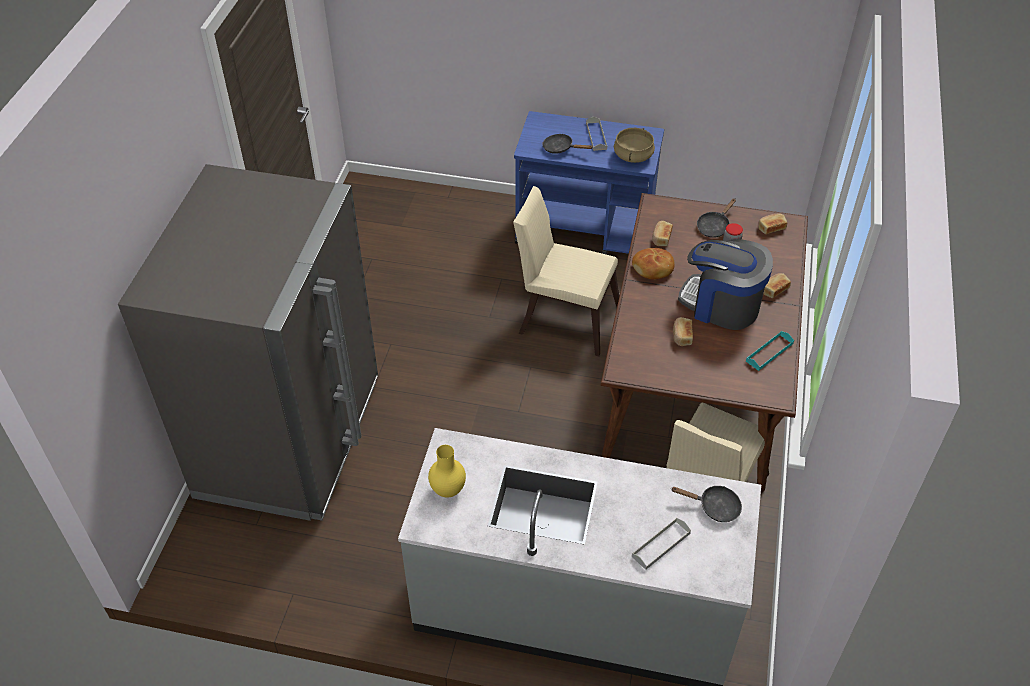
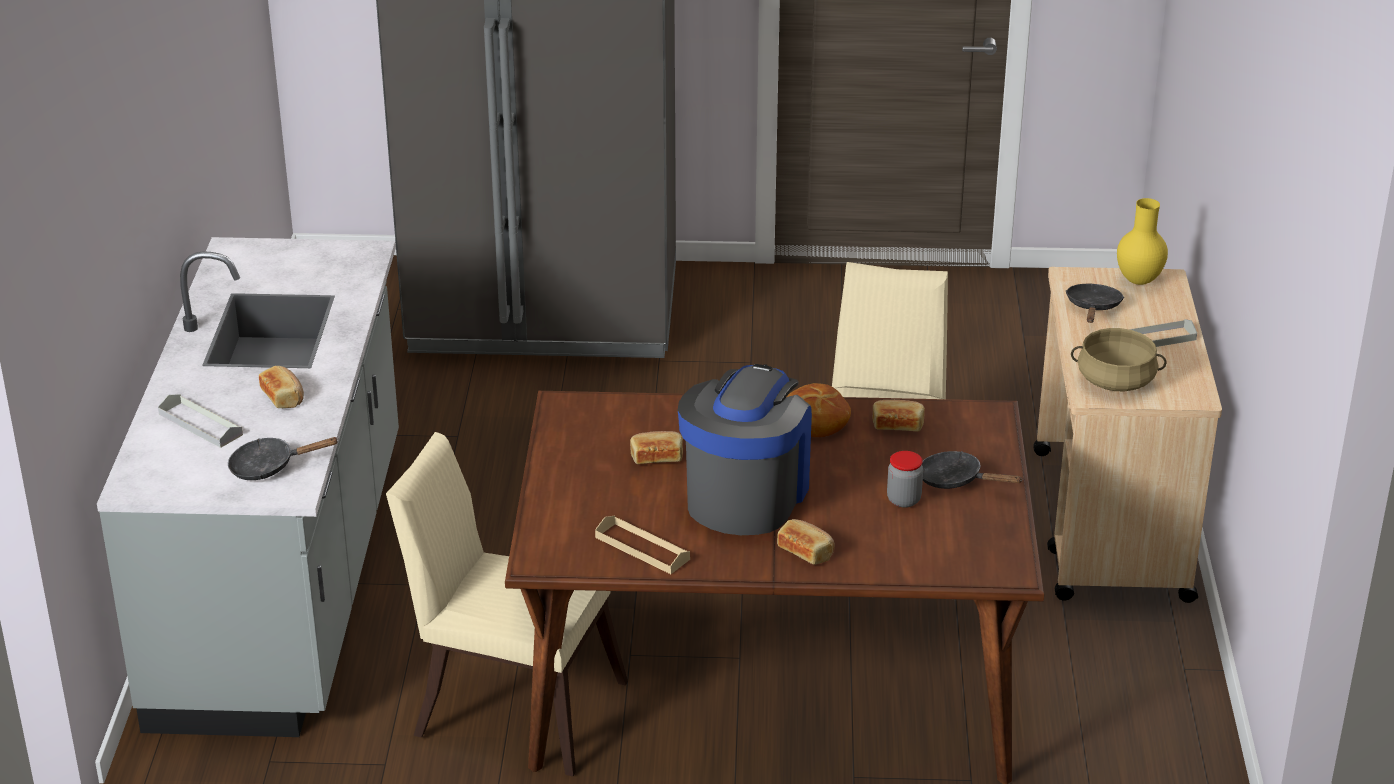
camera: 80 degrees right, 15 degrees down
yellow vase [428,445,466,497] -> yellow vase moved to [1117,198,1168,285]
blue cart [514,111,664,255] -> beige cart [1033,267,1222,603]
black frying pan [671,486,742,522] -> black frying pan turned 75 degrees clockwise [228,437,339,480]
turquoise tray [746,331,794,371] -> beige tray [595,515,690,574]
bread [758,213,787,234] -> bread moved to [259,366,304,408]

